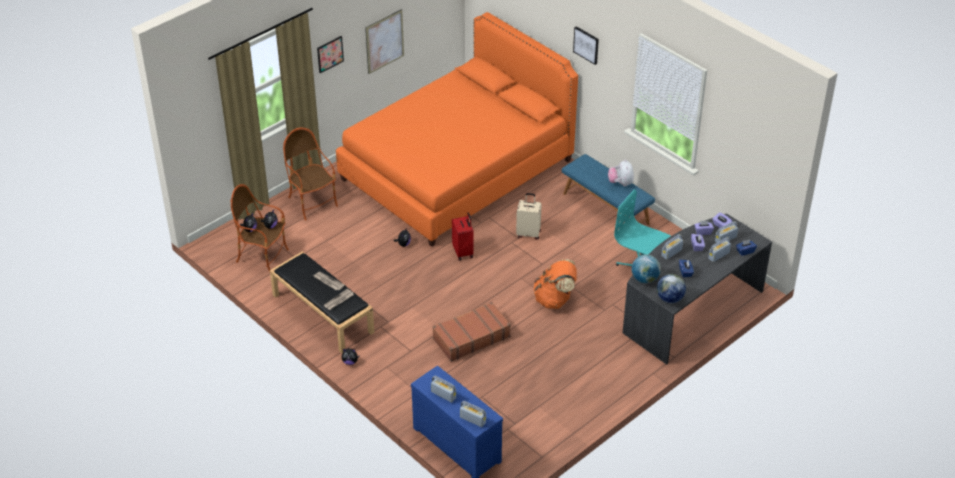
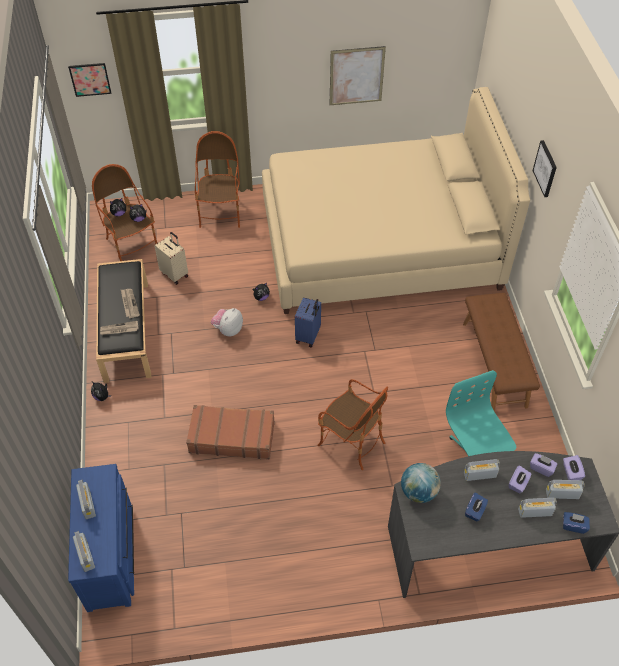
camera: 35 degrees right, 10 degrees up
picture [317,36,344,73] -> picture moved to [68,63,111,97]
orange bed [336,12,578,247] -> beige bed [262,87,530,314]
red suitcase [452,212,474,261] -> blue suitcase [295,297,321,347]
beige suitcase [516,193,542,240] -> beige suitcase moved to [154,232,188,285]
orange backpack [534,259,577,309] -> armchair [317,379,388,470]
blue bench [562,154,655,225] -> brown bench [463,293,540,412]
plush toy [608,159,634,186] -> plush toy moved to [211,308,243,337]
globe [657,274,686,303] -> none

